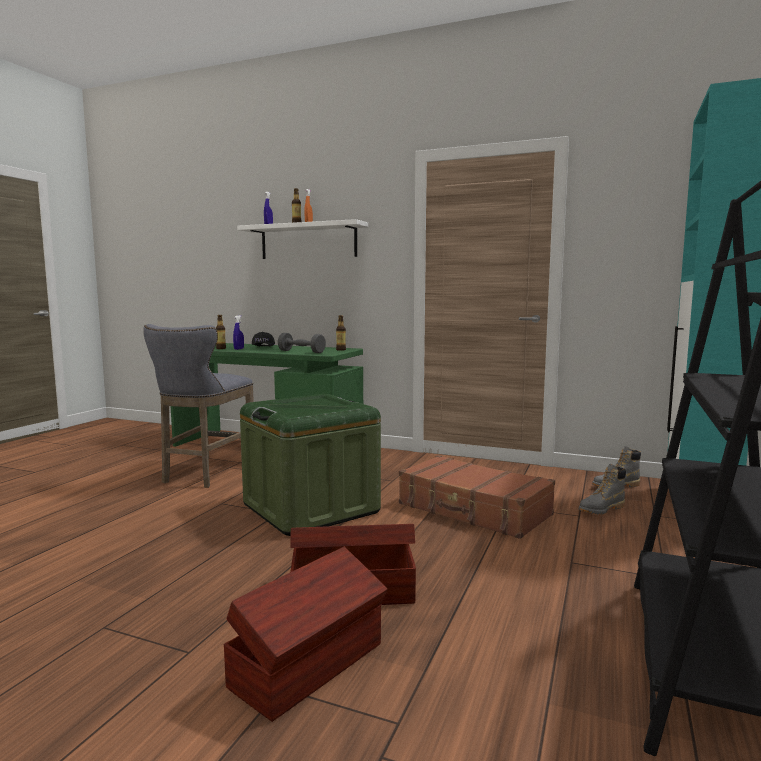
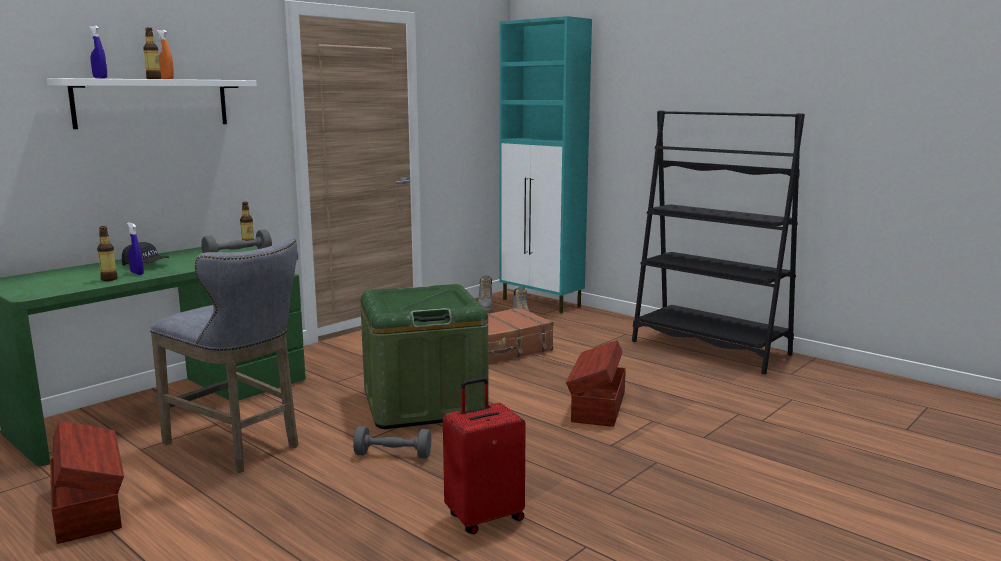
camera: 70 degrees left, 5 degrees up
brown storage box [224,547,388,722] -> brown storage box moved to [50,420,124,544]
none -> grey dumbbell [353,426,431,459]
none -> red suitcase [443,377,526,534]

